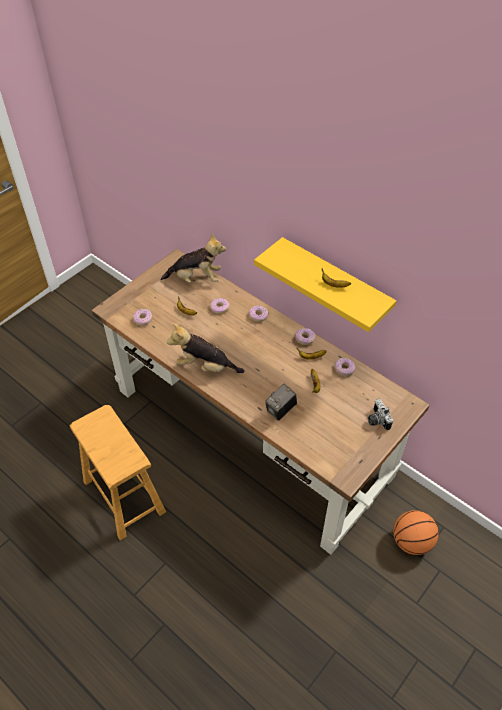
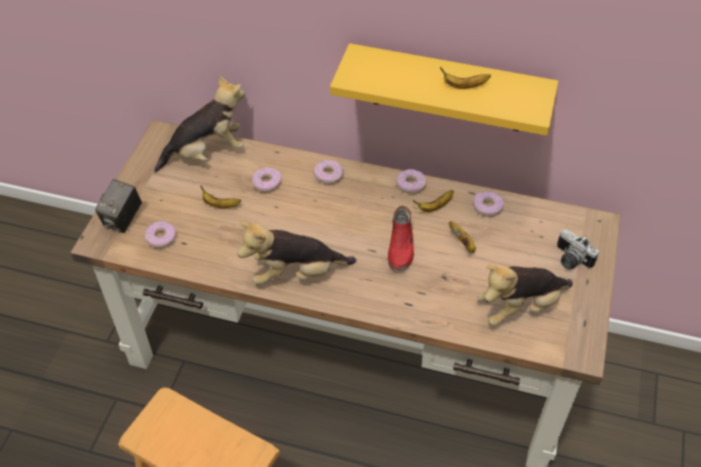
camera: 25 degrees left, 0 degrees up
camera [265,384,297,421] -> camera moved to [95,179,142,233]
basketball [393,510,439,555] -> none
none -> red shoe [388,206,414,271]
none -> plush toy [478,265,573,326]

